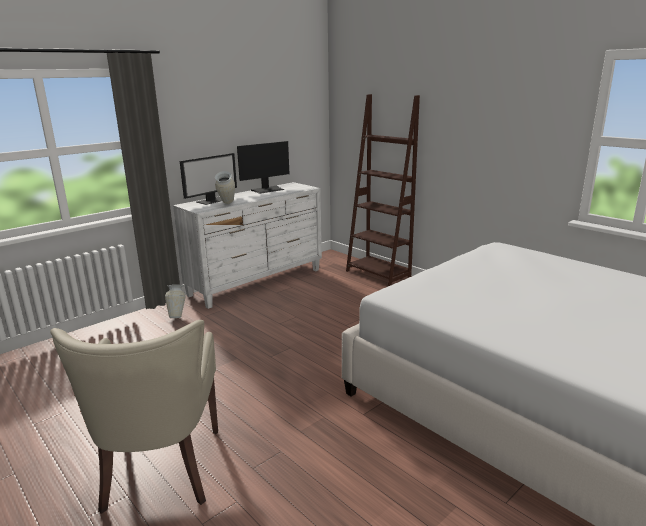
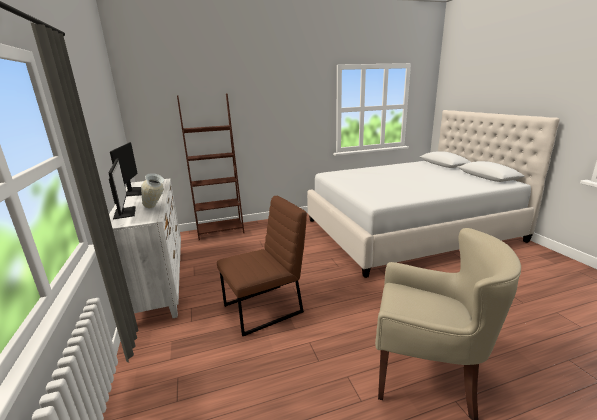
camera: 65 degrees left, 0 degrees up
vase [165,285,185,318] -> none
none -> brown chair [217,196,307,336]

